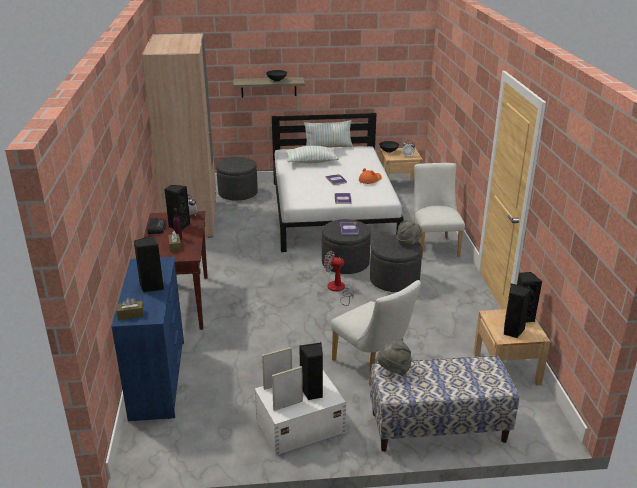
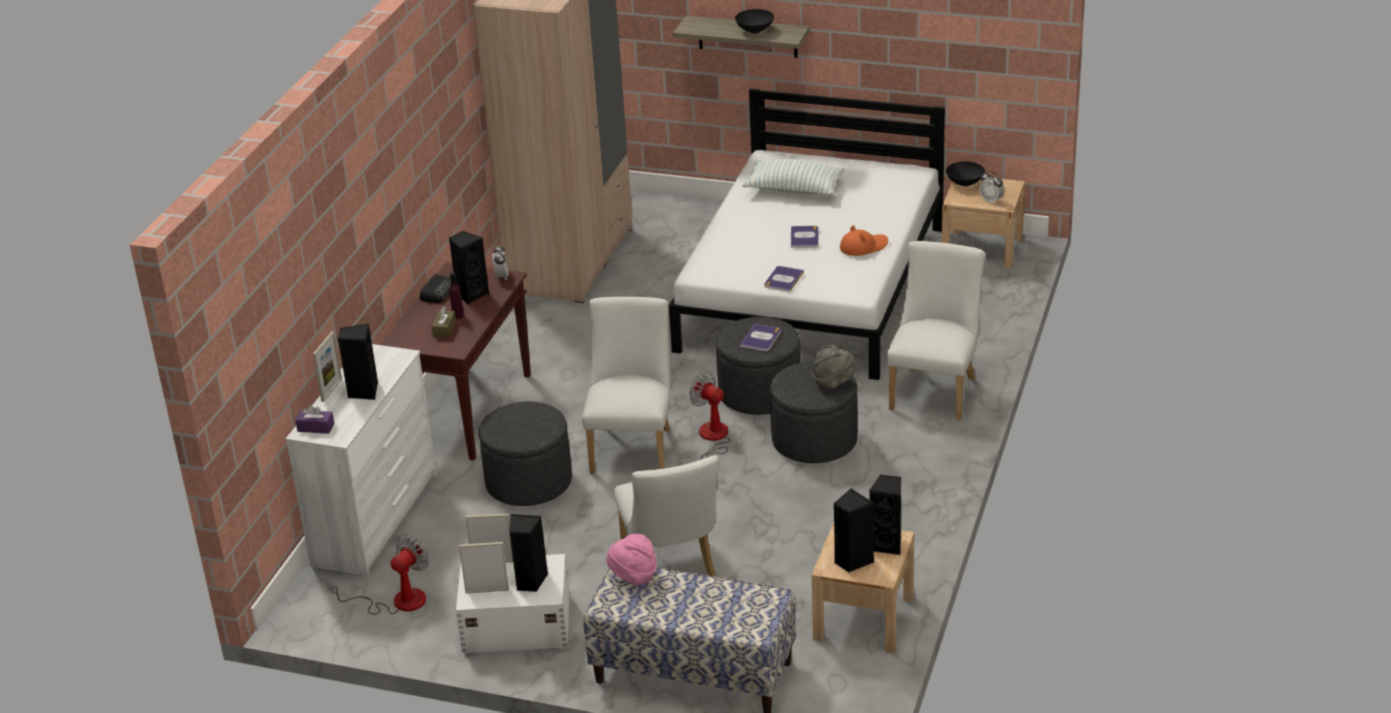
camera: 25 degrees right, 5 degrees up
blue dresser [111,257,184,421] -> white dresser [286,344,437,576]
brown tissue box [117,297,144,320] -> purple tissue box [295,405,335,434]
grey ottoman [216,157,258,201] -> grey ottoman moved to [479,402,572,506]
pillow [304,120,353,147] -> none
grey hat [377,339,412,375] -> pink hat [606,534,657,585]
none -> picture frame [313,332,342,402]
none -> fan [327,536,429,614]
none -> white chair [582,297,671,475]

